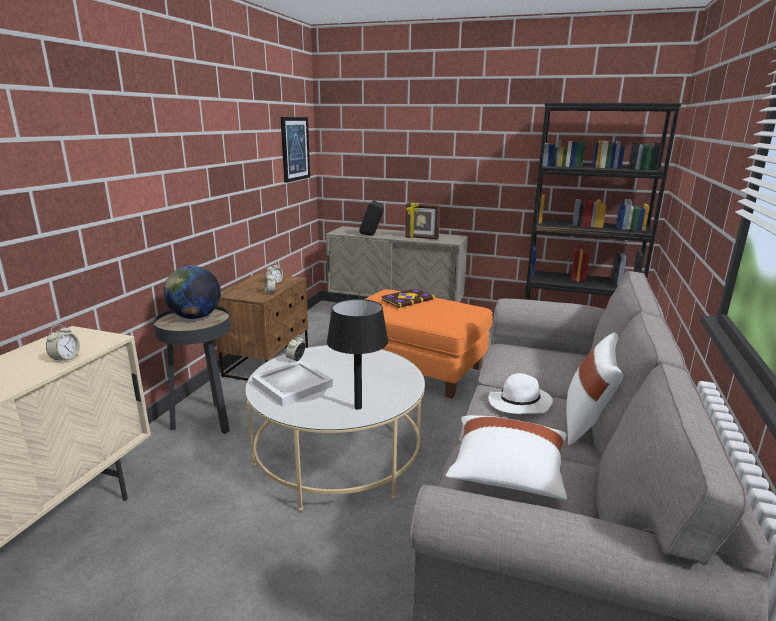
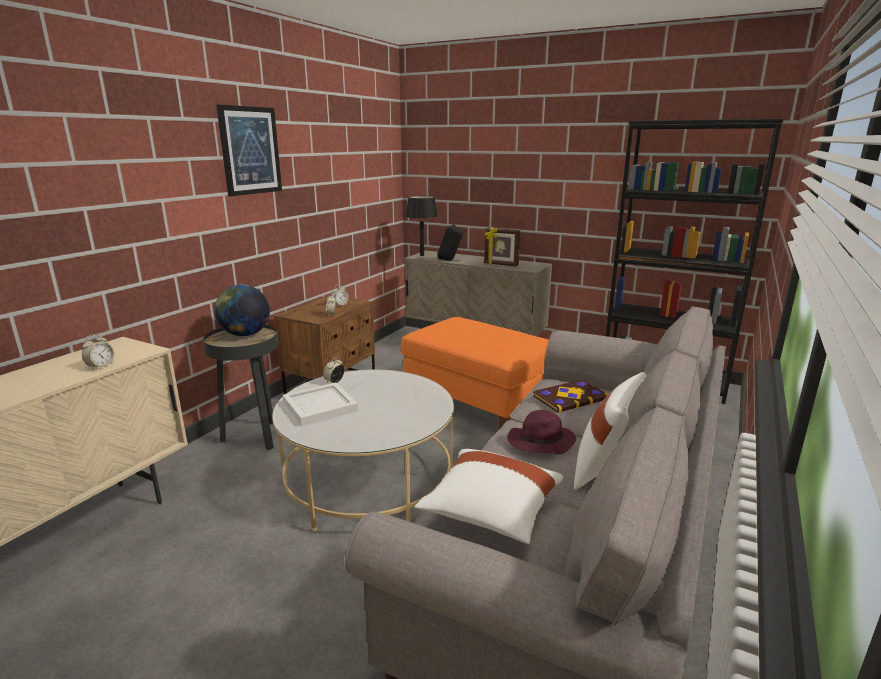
camera: 10 degrees right, 0 degrees up
picture [281,117,310,183] -> picture moved to [216,105,282,196]
black table lamp [327,299,388,410] -> black table lamp moved to [406,196,438,256]
book [381,288,435,308] -> book moved to [533,380,608,413]
white hat [488,373,553,414] -> purple hat [507,410,576,454]

